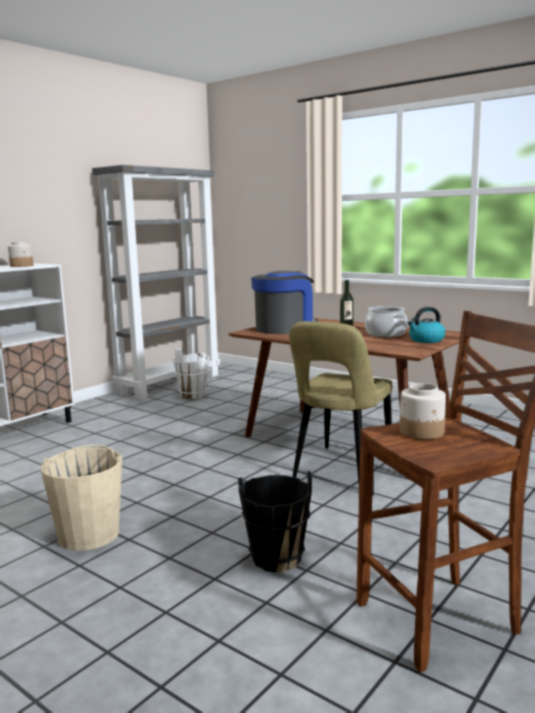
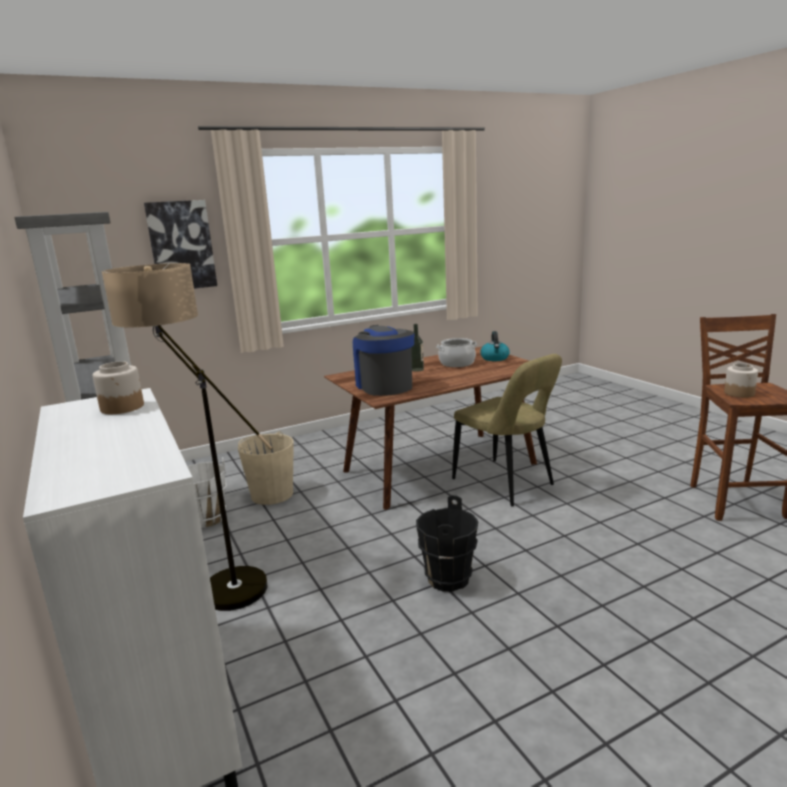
camera: 65 degrees left, 5 degrees up
beige bucket [41,445,122,551] -> beige bucket moved to [238,431,294,505]
black bucket [238,471,312,572] -> black bucket moved to [416,495,478,592]
none -> floor lamp [102,263,273,611]
none -> picture [144,200,217,289]

